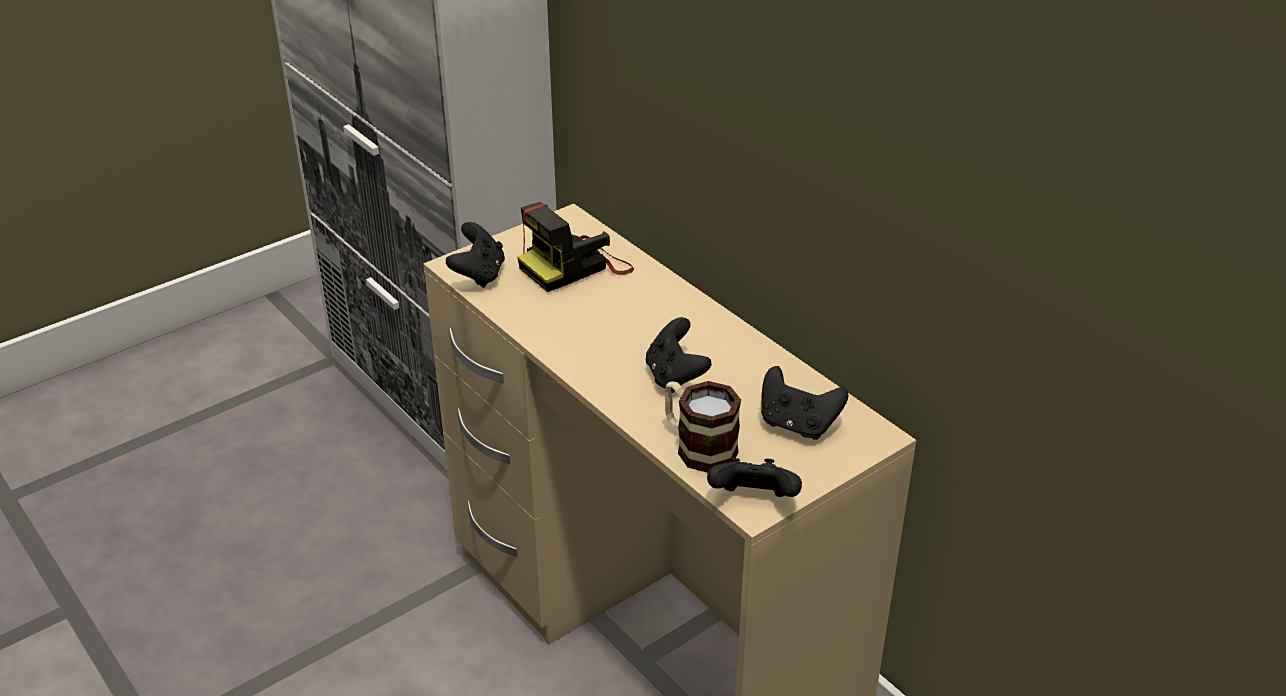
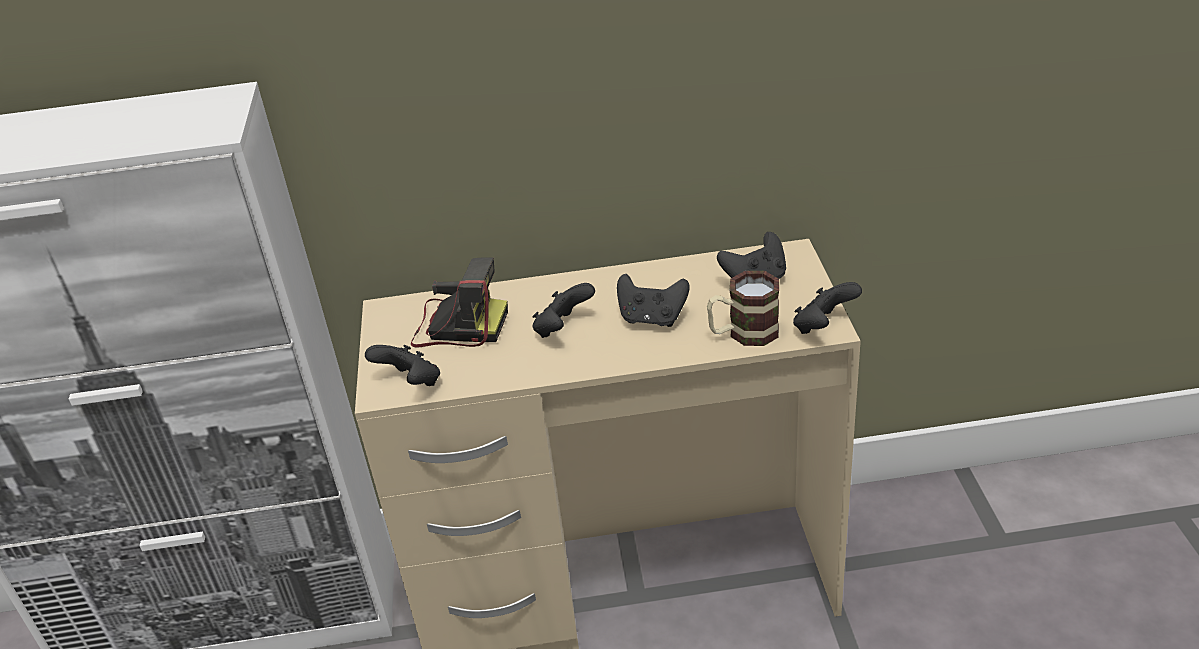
camera: 55 degrees left, 0 degrees up
camera [517,202,634,292] -> camera turned 75 degrees counterclockwise [411,257,508,348]
none -> black game controller [532,283,595,338]

